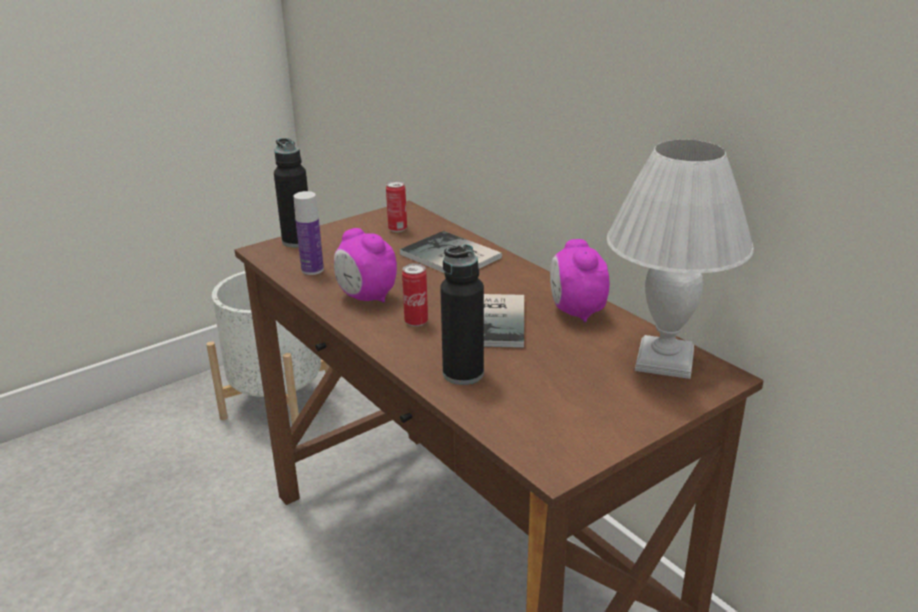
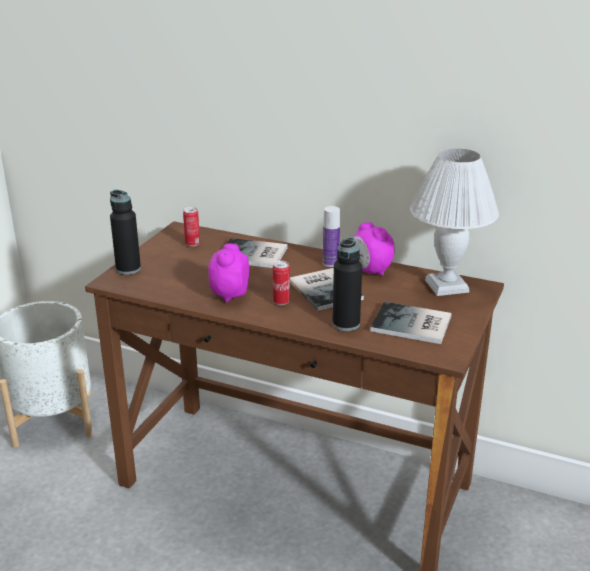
camera: 30 degrees left, 0 degrees up
bottle [293,191,324,275] -> bottle moved to [323,206,340,267]
alarm clock [334,228,397,303] -> alarm clock turned 90 degrees clockwise [208,243,249,303]
none -> book [370,302,452,344]

